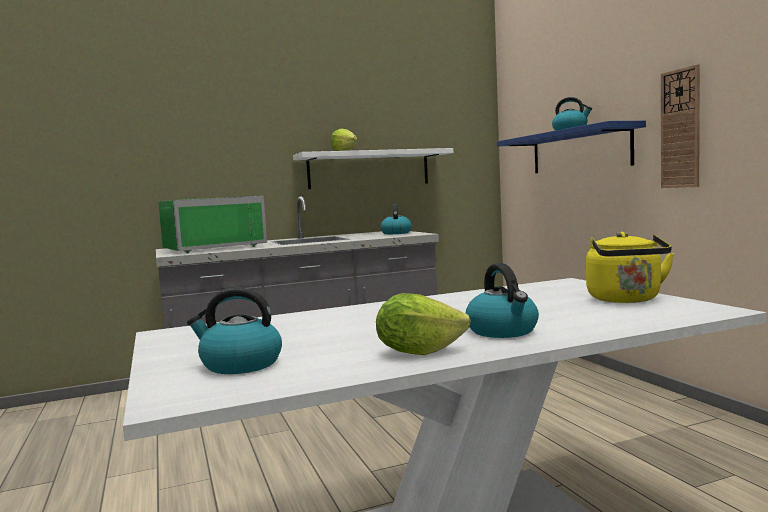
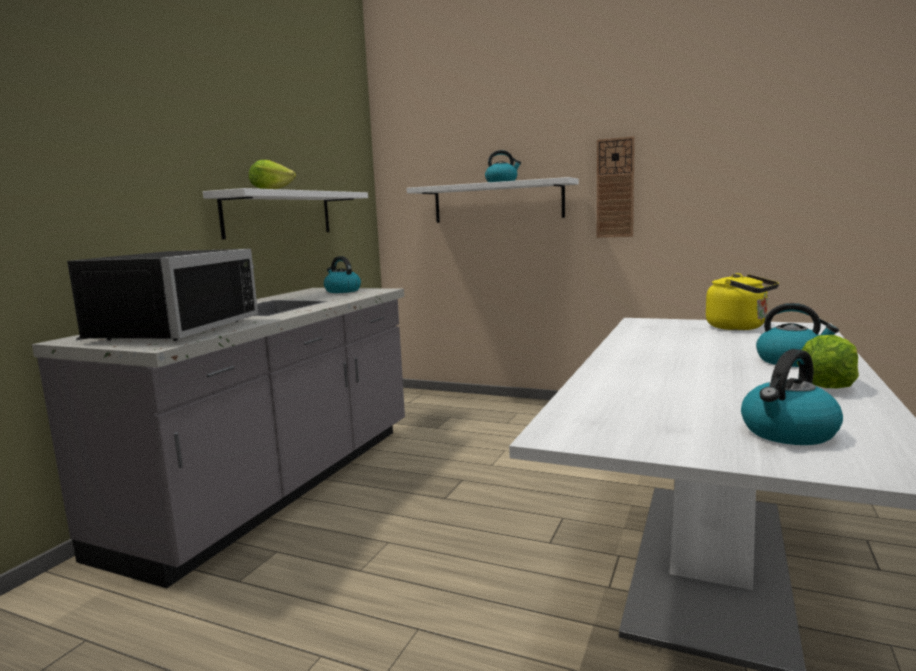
camera: 45 degrees left, 5 degrees up
green microwave [158,196,267,253] -> black microwave [67,249,258,341]
blue shelf [497,121,646,173] -> white shelf [406,177,579,223]

